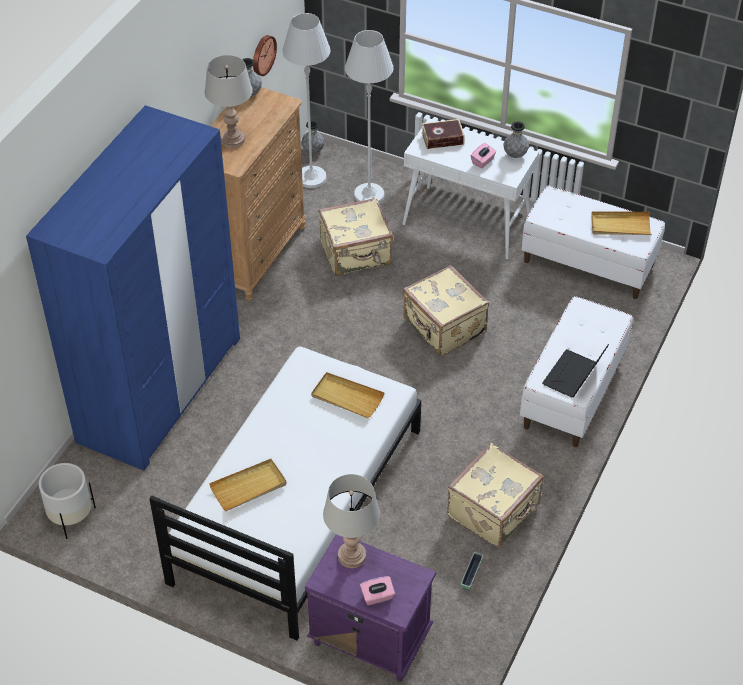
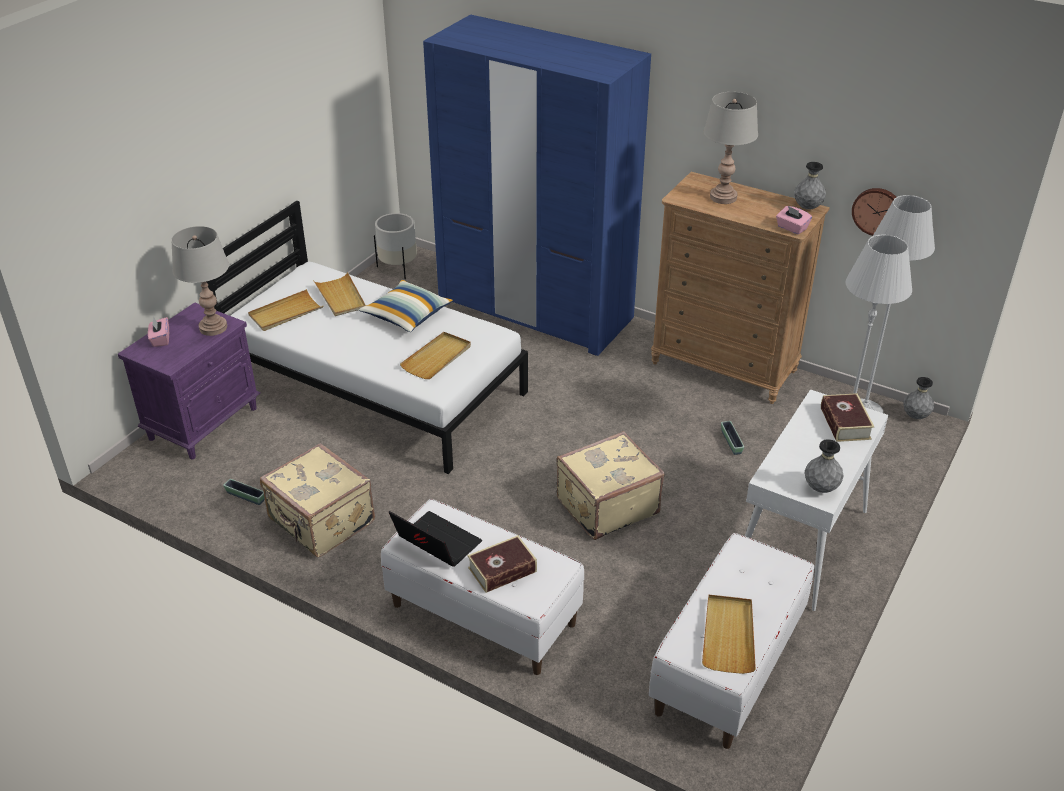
camera: 95 degrees right, 10 degrees down
beige suitcase [318,198,393,276] -> planter [721,421,744,455]
pink tissue box [471,143,496,168] -> pink tissue box moved to [776,206,812,235]
none -> beige tray [248,289,323,331]
none -> pillow [359,279,453,332]
none -> book [468,535,537,593]

